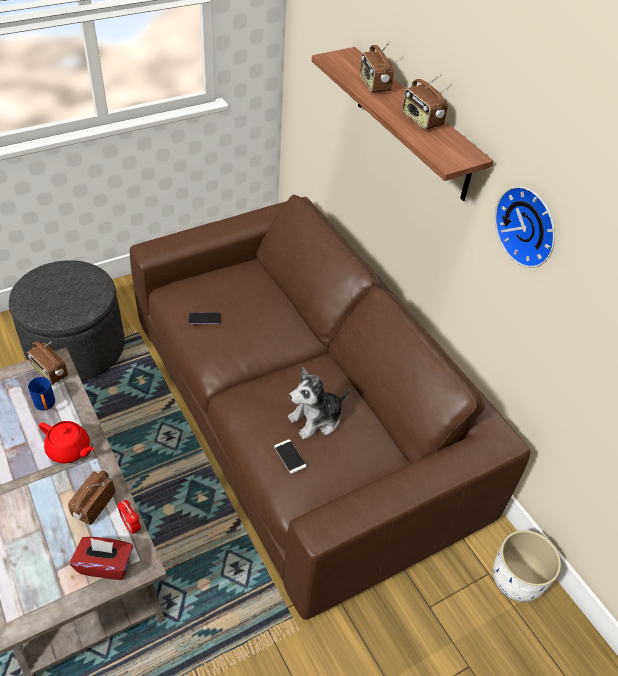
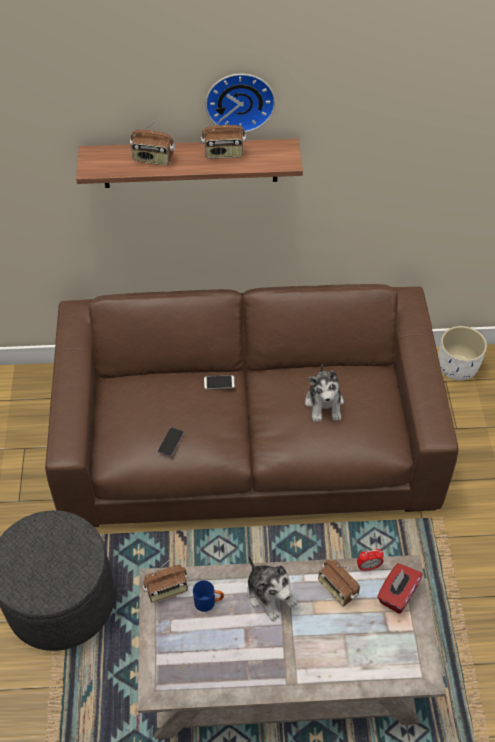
camera: 60 degrees left, 5 degrees up
red teapot [39,421,95,463] -> plush toy [247,555,297,621]
phone [274,439,307,474] -> phone moved to [204,375,235,389]
wall clock [495,186,555,268] -> wall clock moved to [205,74,275,133]

